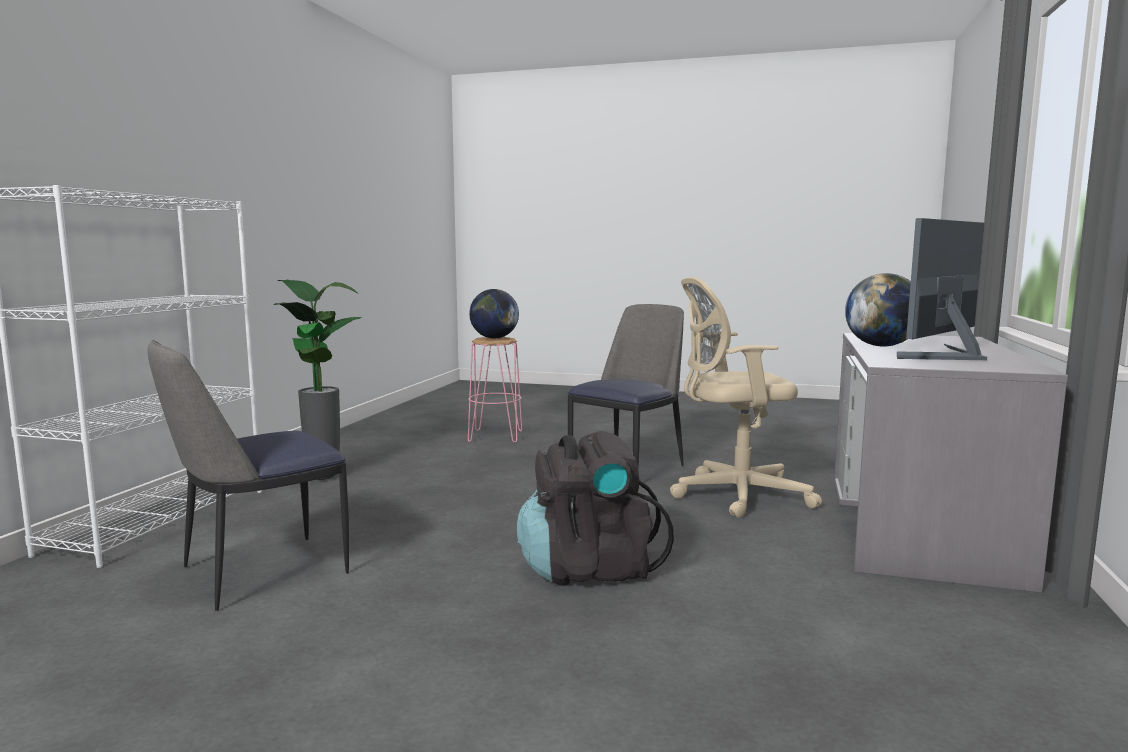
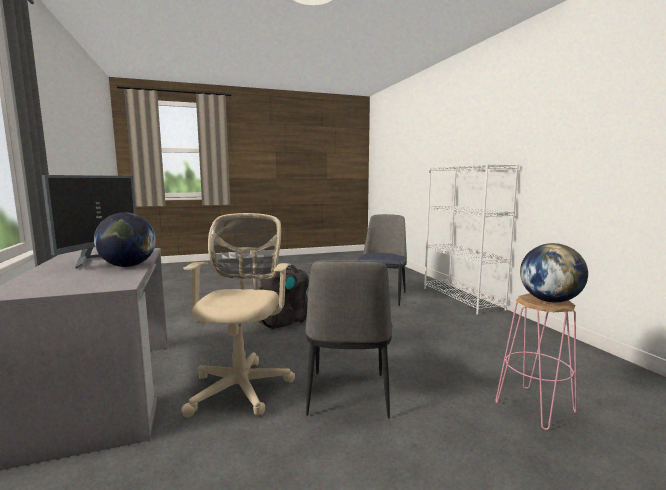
camera: 145 degrees right, 0 degrees up
potted plant [273,280,362,480] -> none
beige office chair [670,277,822,518] -> beige office chair turned 45 degrees counterclockwise [181,213,295,418]

